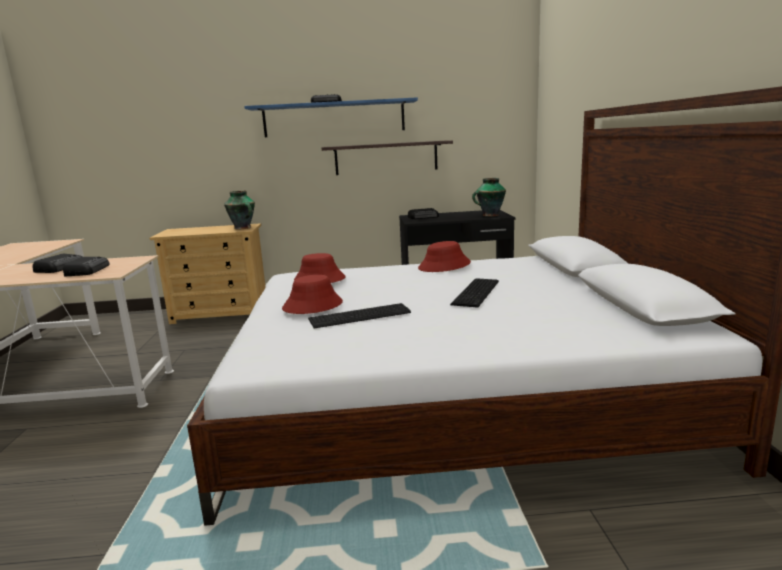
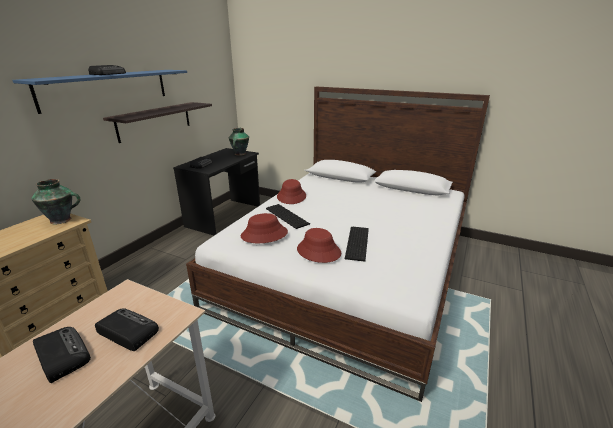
camera: 60 degrees left, 10 degrees up
keyboard [450,278,499,308] -> keyboard moved to [266,204,310,229]

